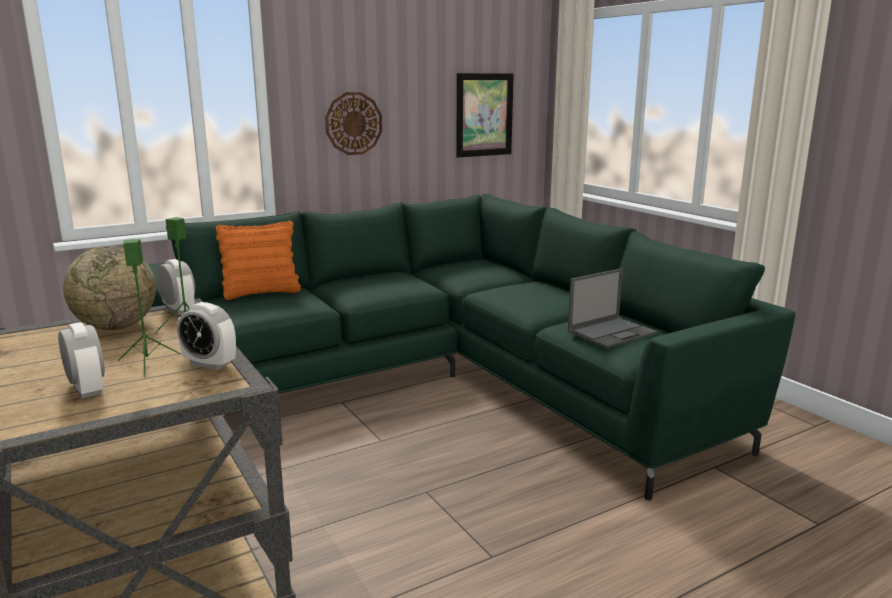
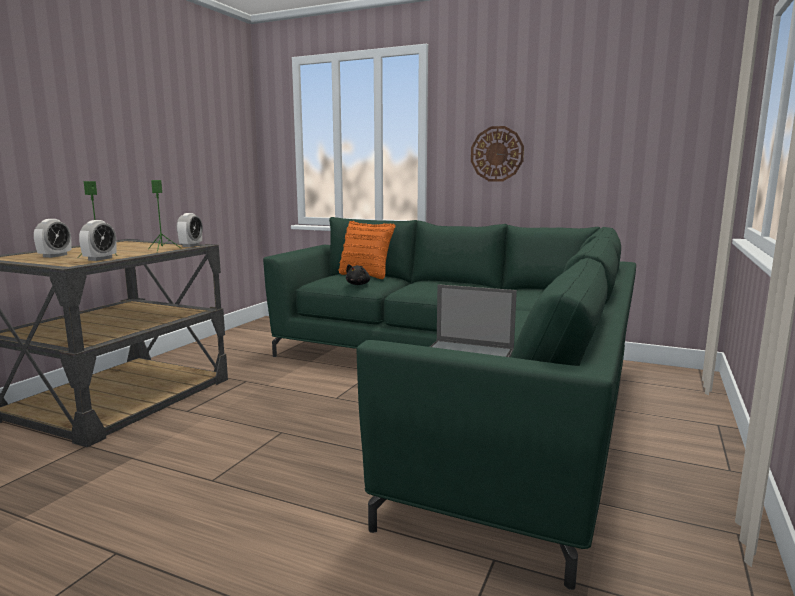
camera: 55 degrees right, 5 degrees down
globe [63,246,156,330] -> none
alarm clock [177,302,236,370] -> alarm clock turned 150 degrees counterclockwise [79,220,117,261]
picture [456,73,514,158] -> none
none -> black plush toy [346,264,370,285]

